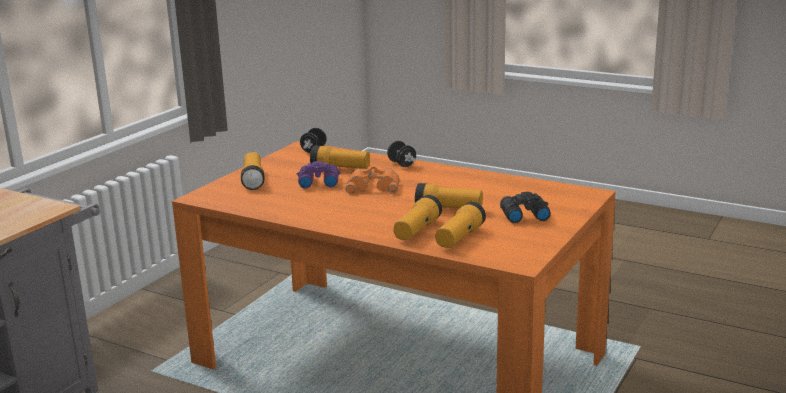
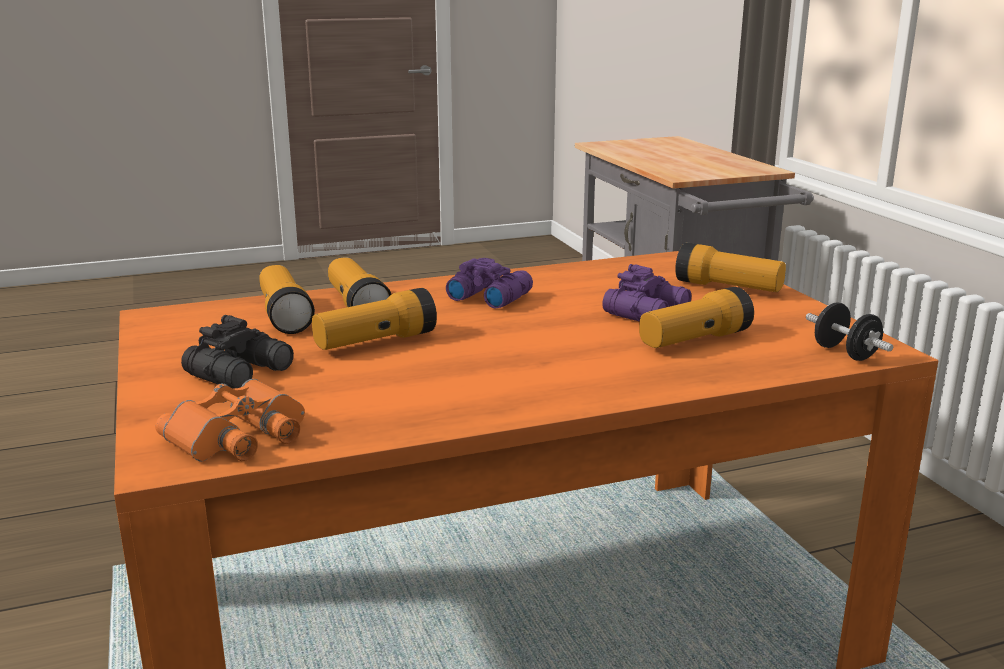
camera: 130 degrees right, 0 degrees up
orange binoculars [345,166,400,193] -> orange binoculars moved to [155,379,305,462]
black dumbbell [387,141,416,167] -> none
none -> purple binoculars [446,258,533,309]

